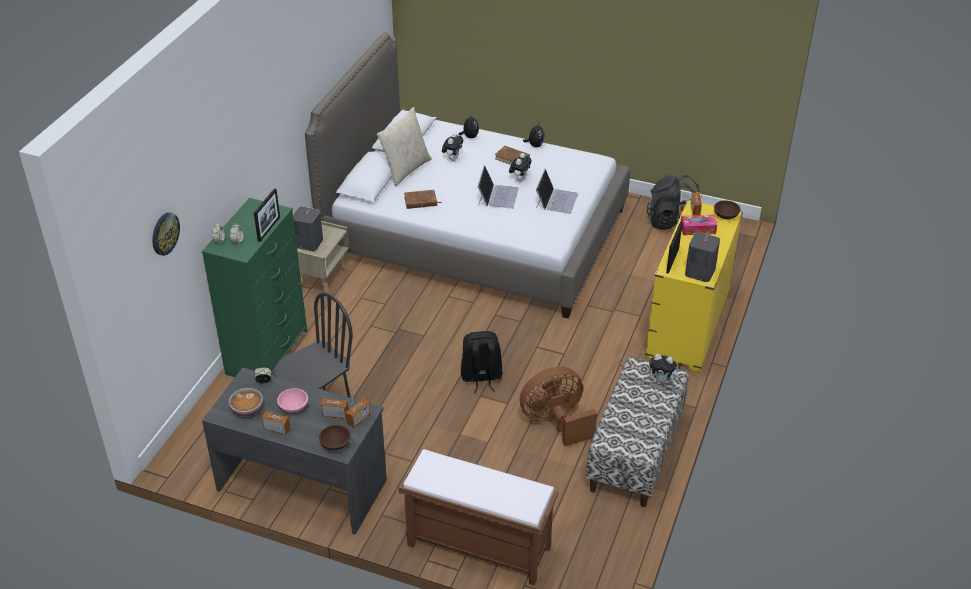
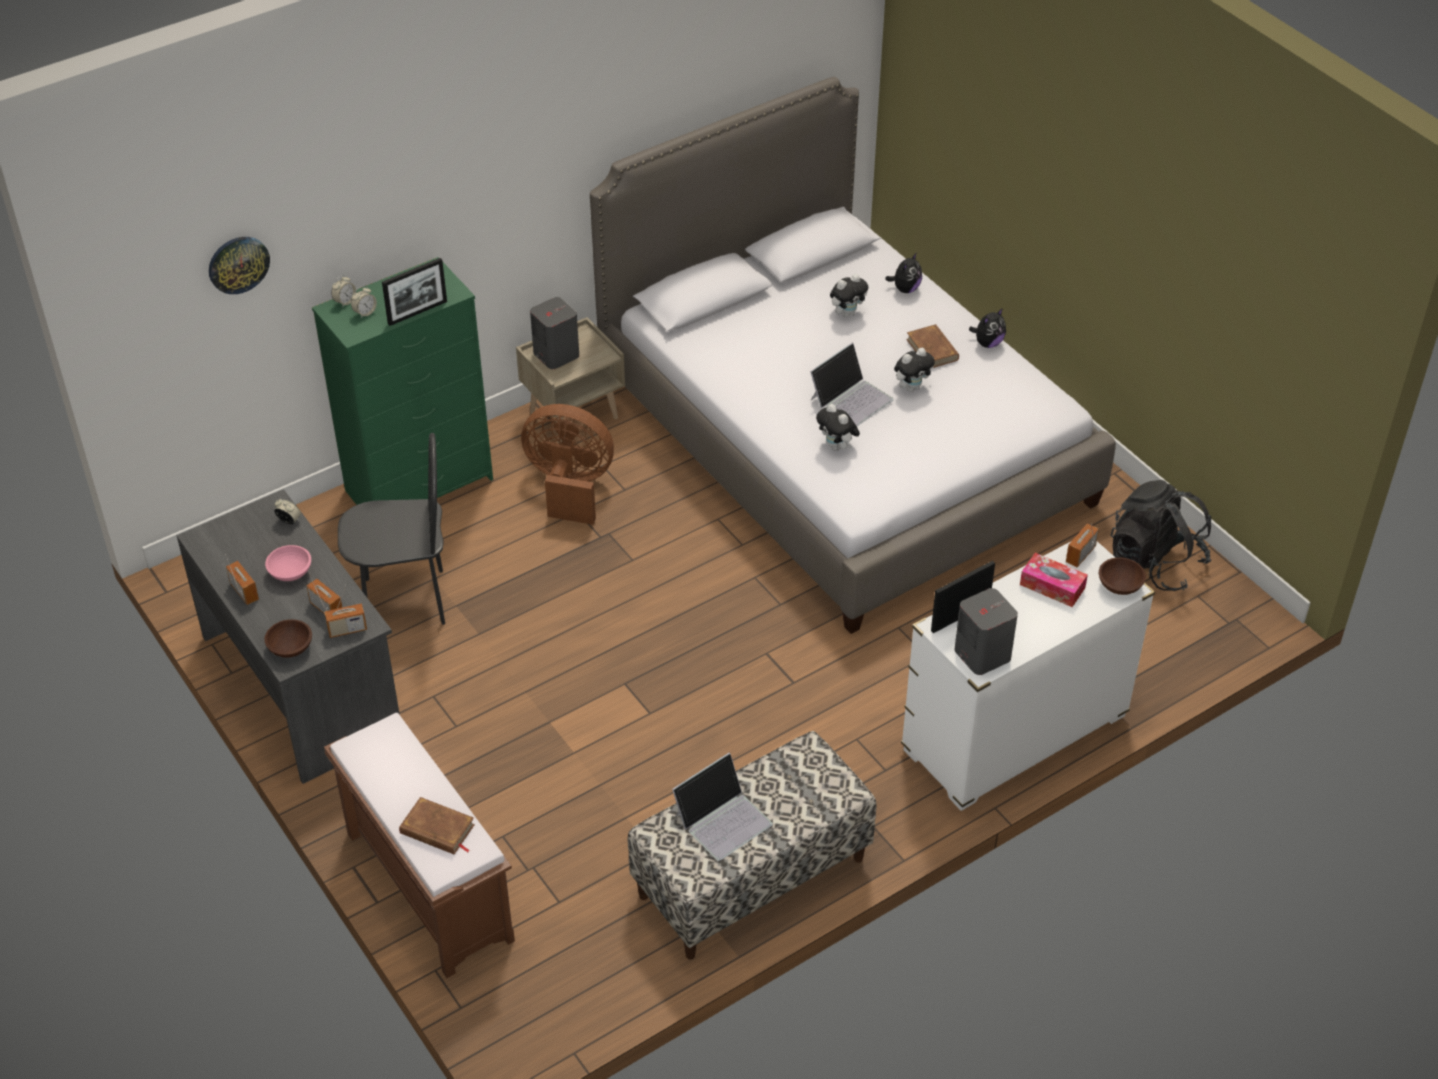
camera: 35 degrees right, 5 degrees up
bowl [229,388,263,417] -> none
beige pillow [377,107,432,186] -> none
brown book [404,190,442,209] -> brown book moved to [399,797,475,855]
black backpack [461,331,502,393] -> none
brown fan [520,366,597,446] -> brown fan moved to [521,404,614,525]
laptop [536,169,578,214] -> laptop moved to [672,753,773,861]
yellow dresser [645,200,743,372] -> white dresser [901,542,1155,811]
plush toy [649,354,679,383] -> plush toy moved to [816,404,860,451]

